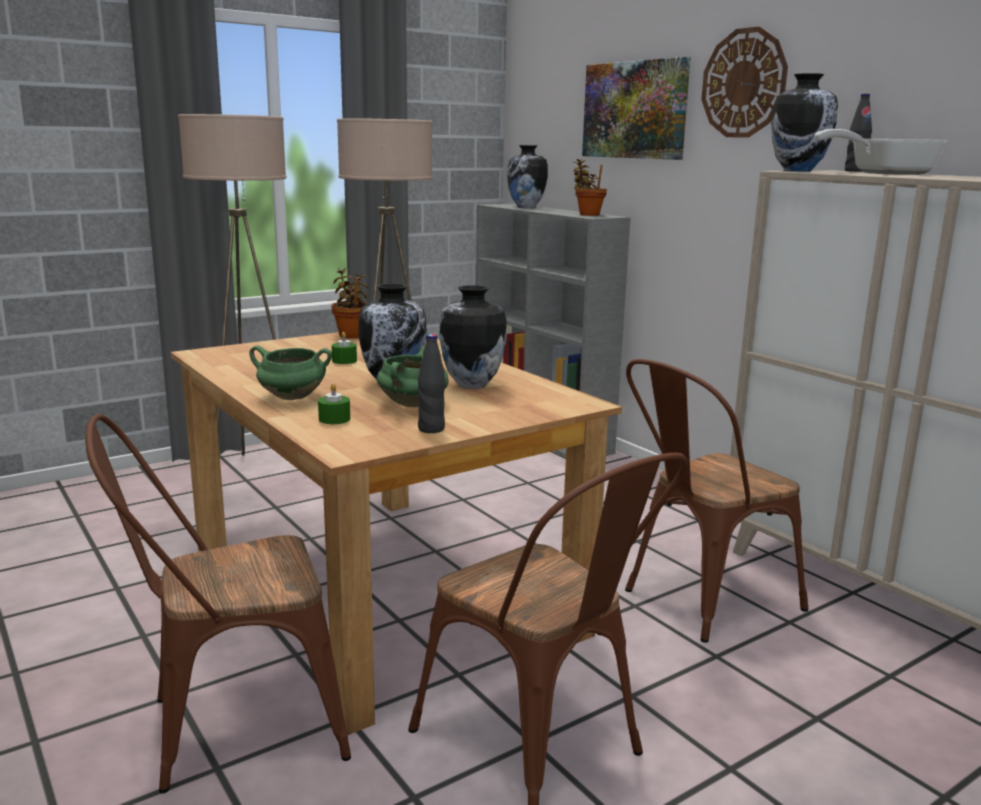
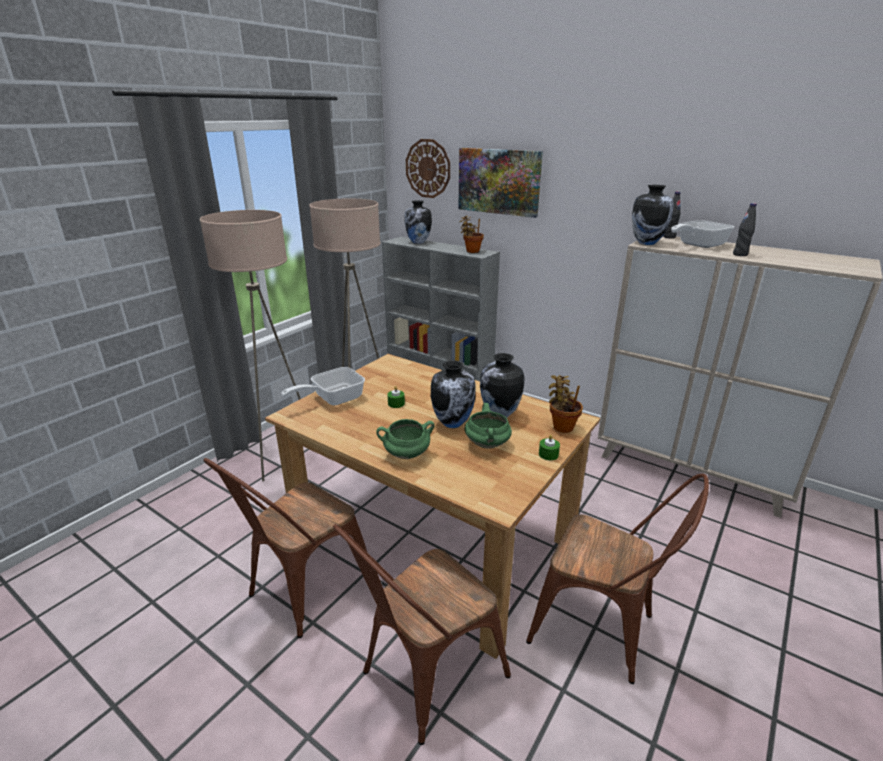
camera: 20 degrees left, 10 degrees up
green candle [318,383,350,424] -> green candle moved to [539,435,560,460]
potted plant [331,268,369,339] -> potted plant moved to [549,375,583,433]
black bottle [418,334,445,433] -> black bottle moved to [733,203,757,256]
brown chair [625,359,808,643] -> brown chair moved to [203,458,367,638]
wall clock [701,27,788,138] -> wall clock moved to [406,139,450,198]
none -> frying pan [281,367,365,405]

